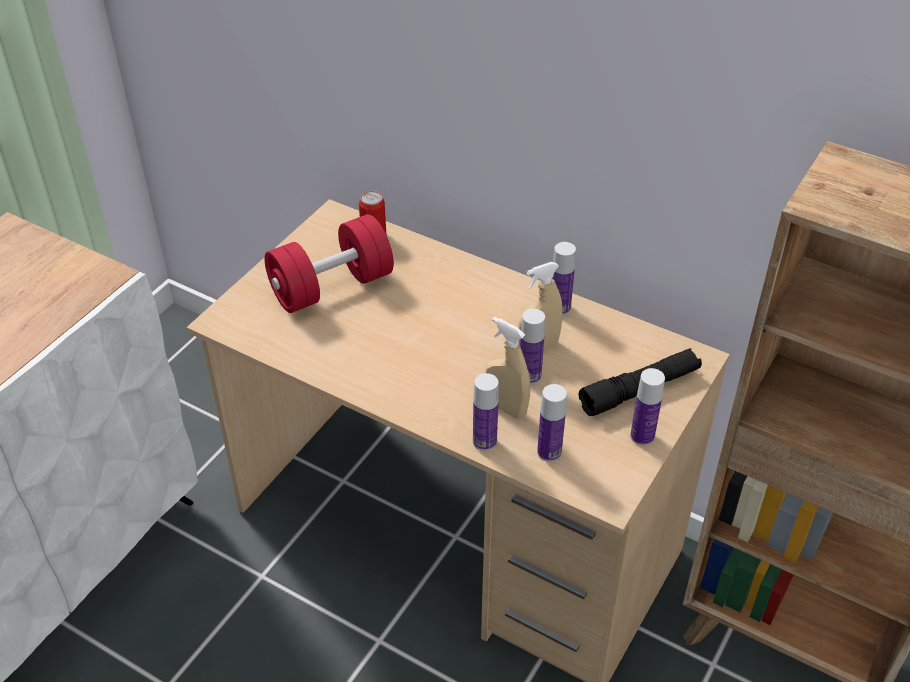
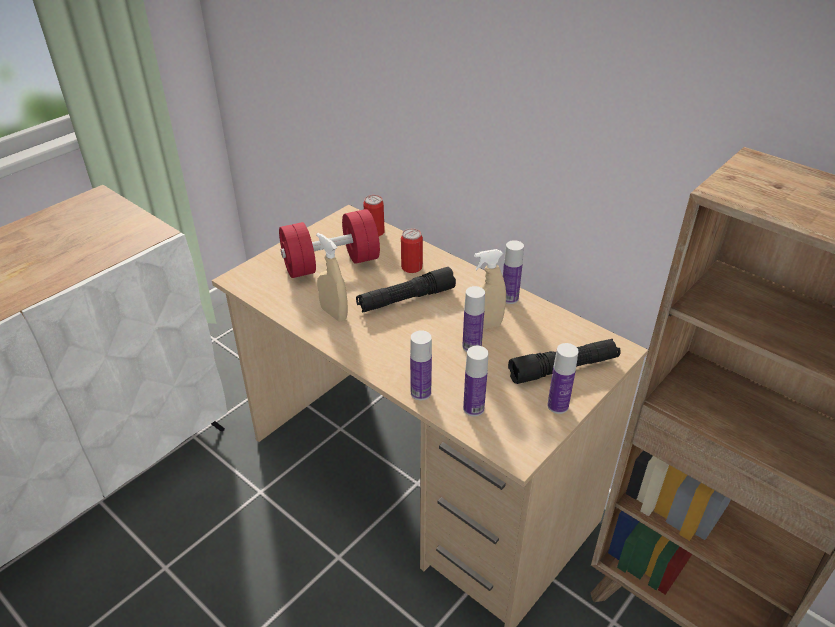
camera: 10 degrees right, 5 degrees down
beige spray bottle [485,317,530,419] -> beige spray bottle moved to [316,233,348,322]
none -> black flashlight [356,267,456,313]
none -> can [401,228,423,273]

